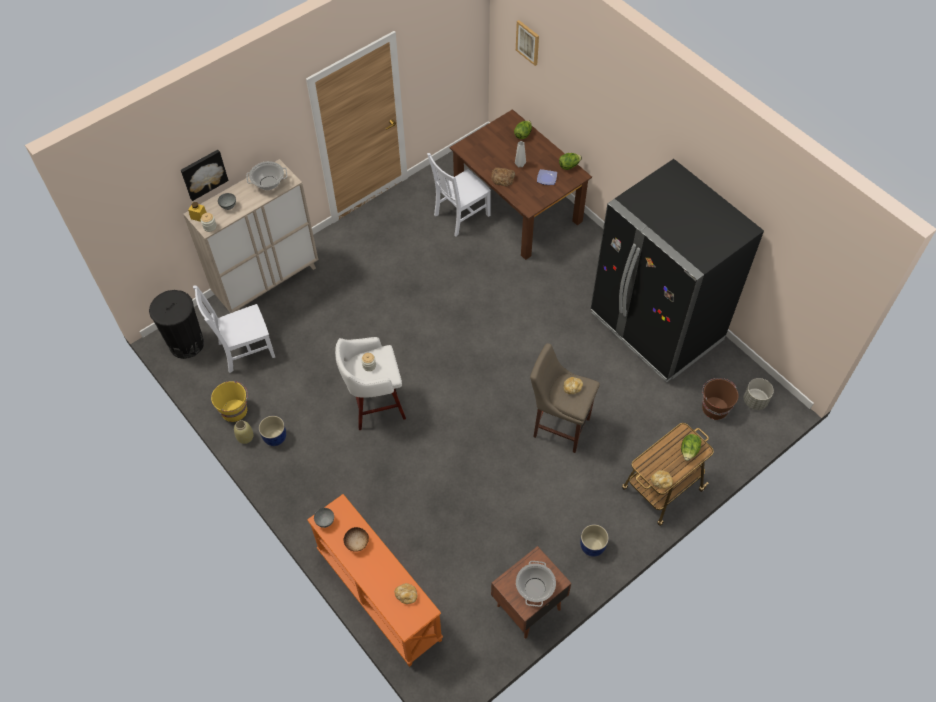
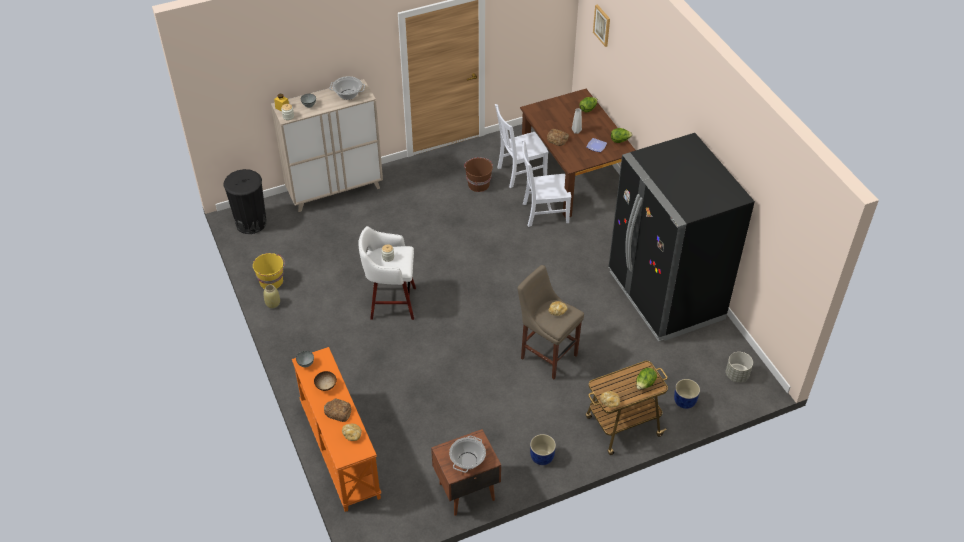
camera: 15 degrees right, 10 degrees down
picture [181,150,229,201] -> none
white chair [193,286,275,373] -> white chair moved to [522,139,571,227]
blue planter [259,416,286,446] -> blue planter moved to [674,379,700,409]
brown bucket [702,378,738,420] -> brown bucket moved to [464,157,493,192]
none -> bread [324,399,351,422]

